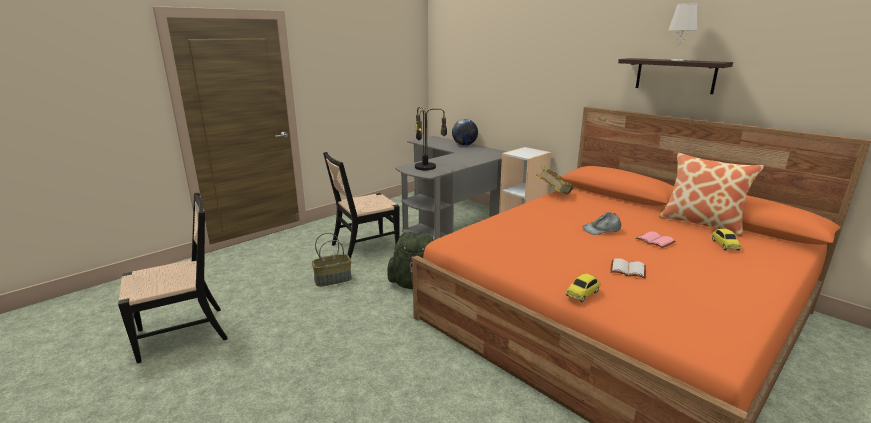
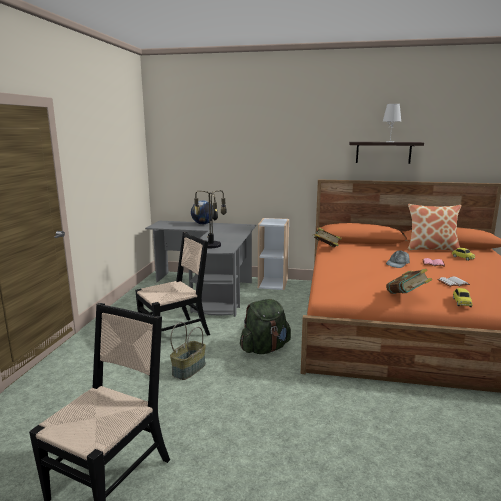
camera: 35 degrees left, 5 degrees down
chair [323,152,400,259] -> chair turned 150 degrees counterclockwise [135,232,210,335]
none -> book [386,269,433,294]

